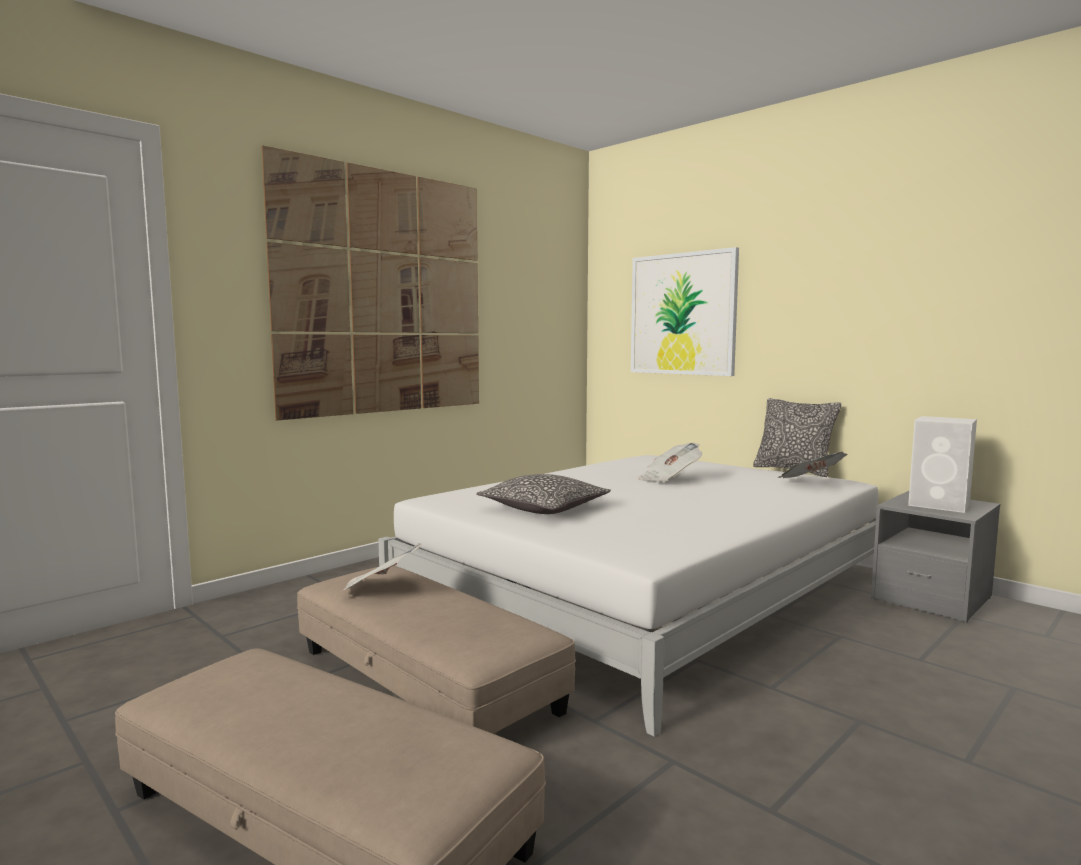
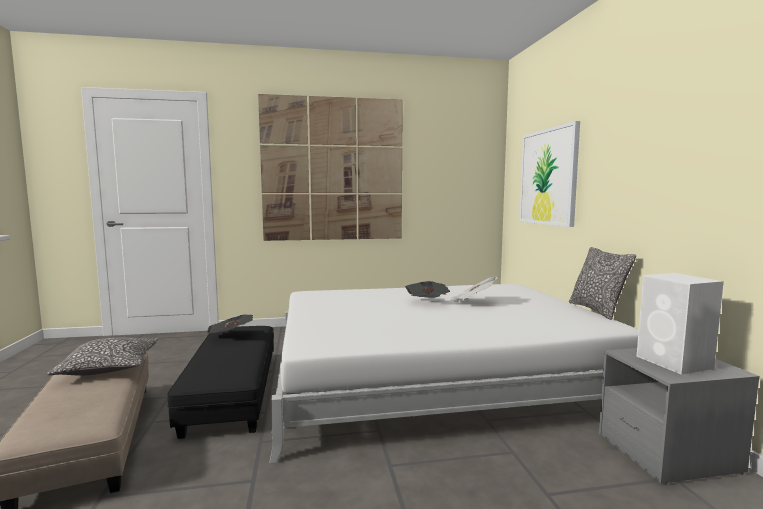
camera: 35 degrees right, 0 degrees up
beige ottoman [297,566,576,734] -> black ottoman [167,326,274,439]
pillow [476,474,611,514] -> pillow moved to [47,337,158,376]
newspaper [778,452,847,478] -> newspaper moved to [405,281,450,298]

